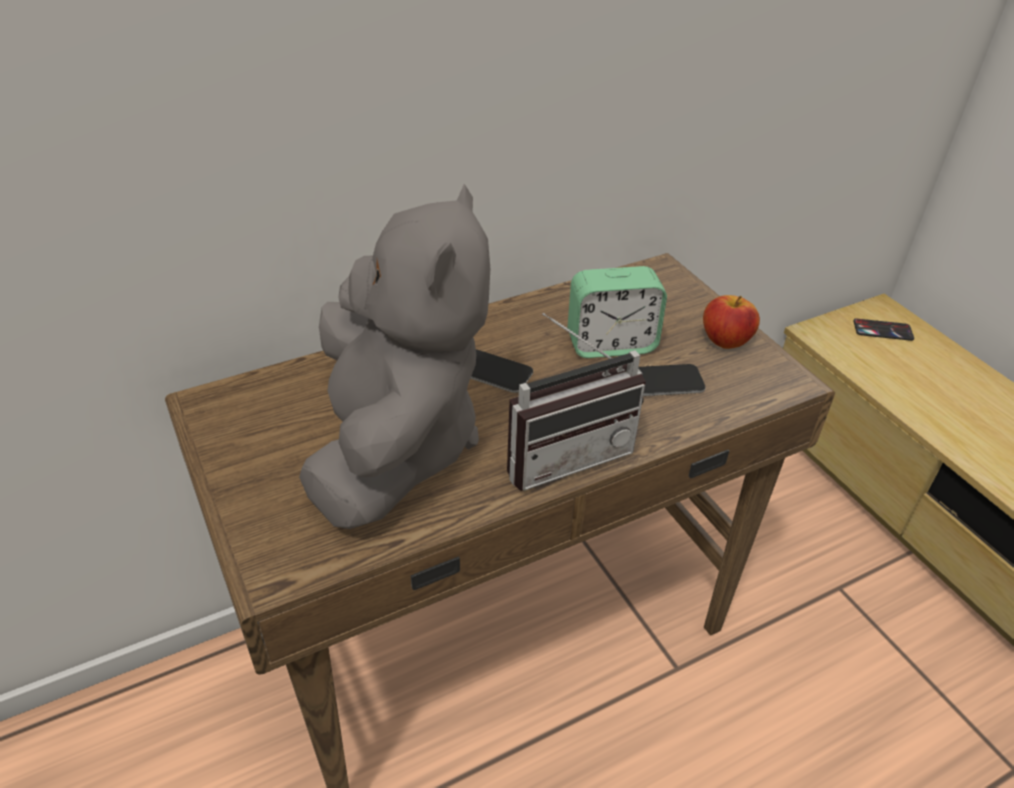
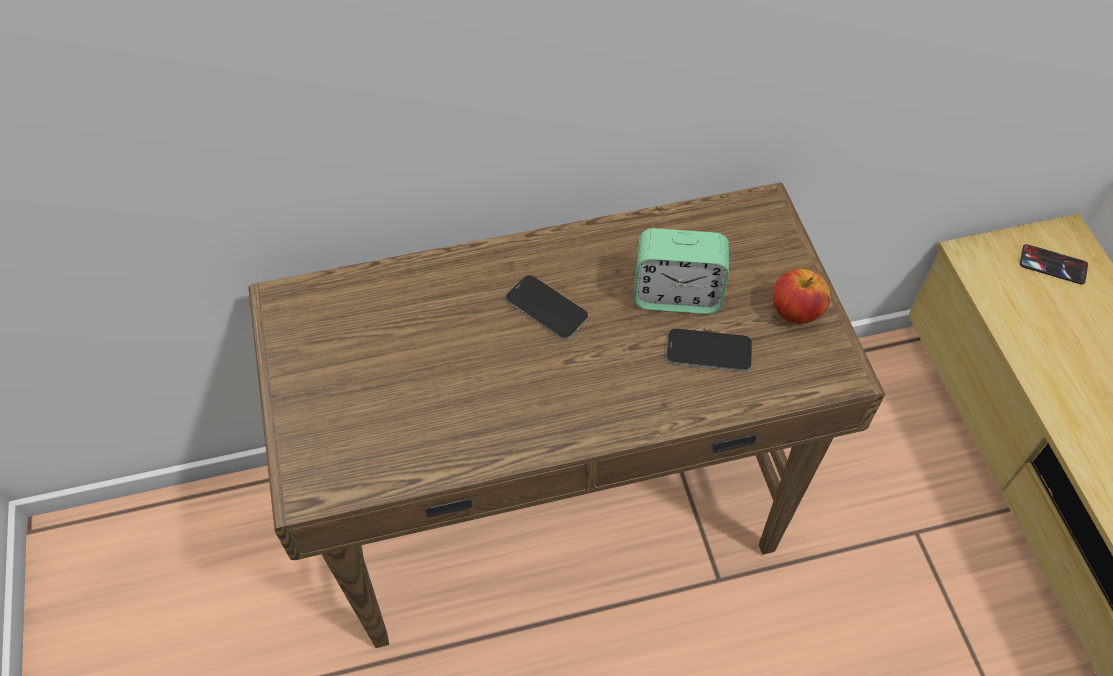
camera: 15 degrees right, 15 degrees up
grey plush toy [299,184,490,529] -> none
radio [507,313,646,491] -> none

